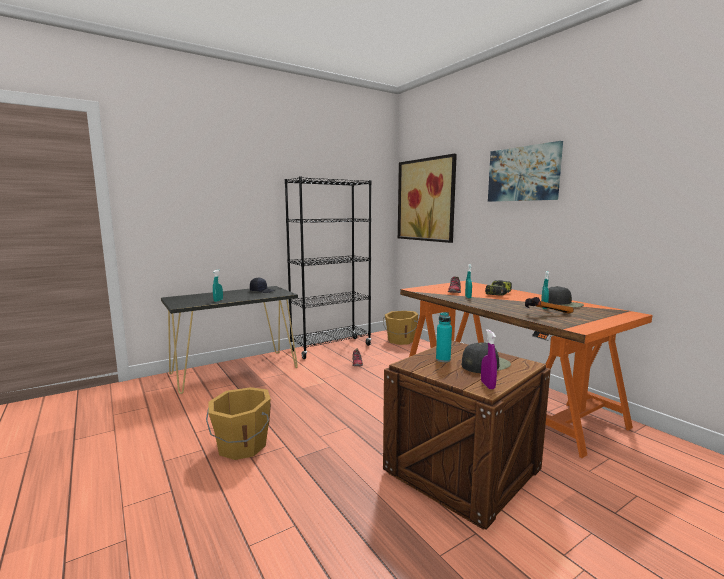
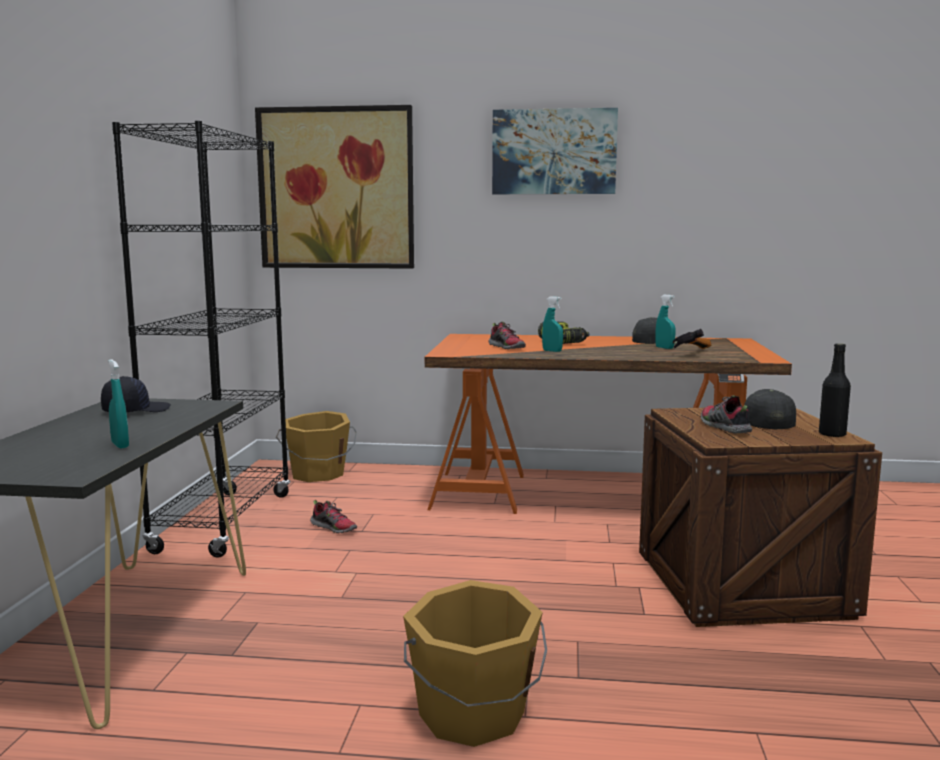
camera: 50 degrees left, 0 degrees up
turquoise bottle [436,312,452,362] -> shoe [701,395,752,433]
purple spray bottle [481,329,497,389] -> black bottle [819,343,851,437]

